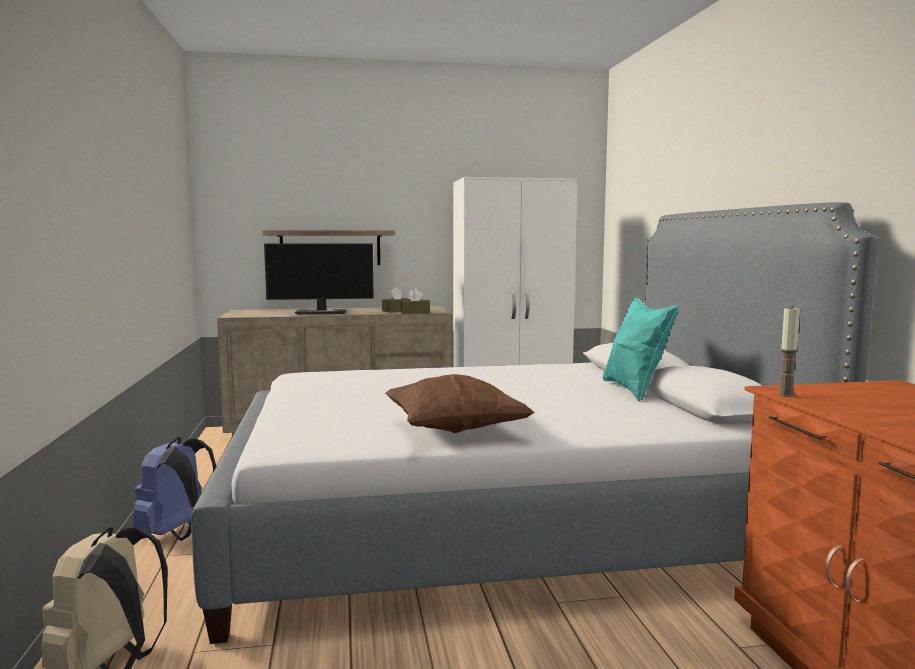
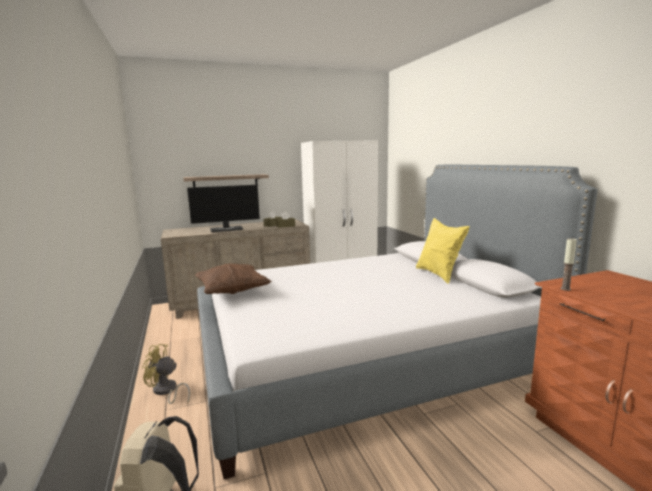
camera: 10 degrees left, 5 degrees up
blue backpack [133,437,216,541] -> yellow fan [142,344,190,404]
brown pillow [385,374,535,433] -> brown pillow moved to [195,263,272,294]
turquoise pillow [603,297,678,402] -> yellow pillow [416,218,470,284]

